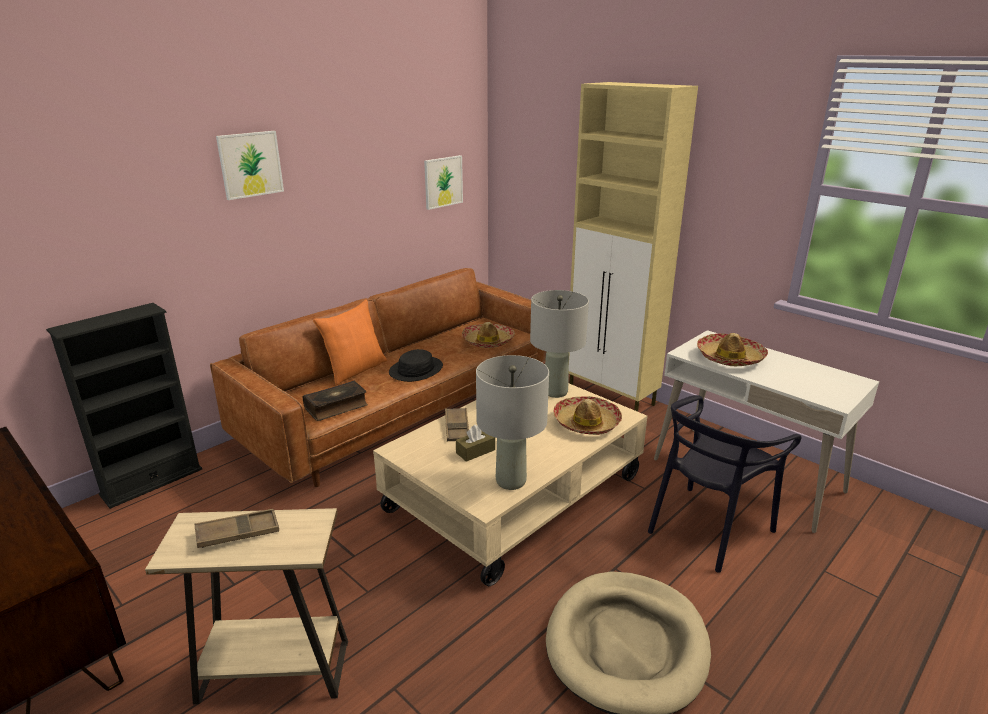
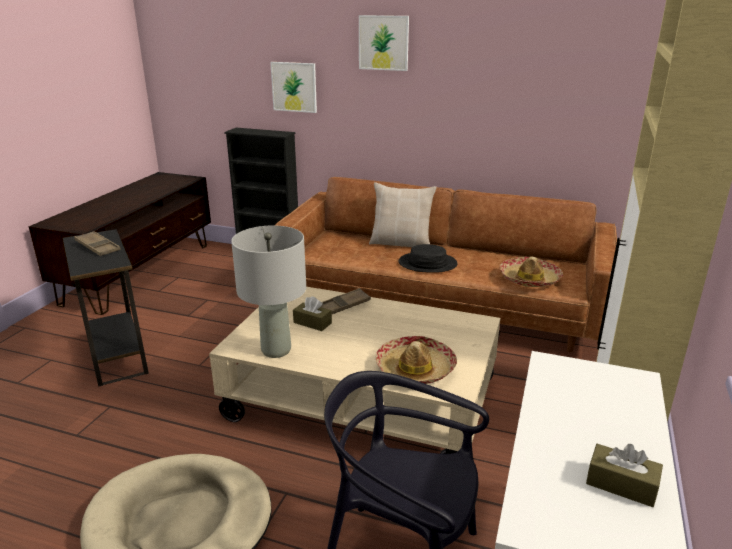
camera: 65 degrees right, 0 degrees up
beige side table [145,508,348,704] -> black side table [63,229,149,386]
book [303,381,368,421] -> none
orange pillow [313,300,387,385] -> beige pillow [369,182,437,247]
picture [424,155,463,210] -> picture moved to [270,62,317,113]
grey table lamp [530,290,589,398] -> none
hat [697,333,768,366] -> none
none -> brown tissue box [586,444,663,507]

